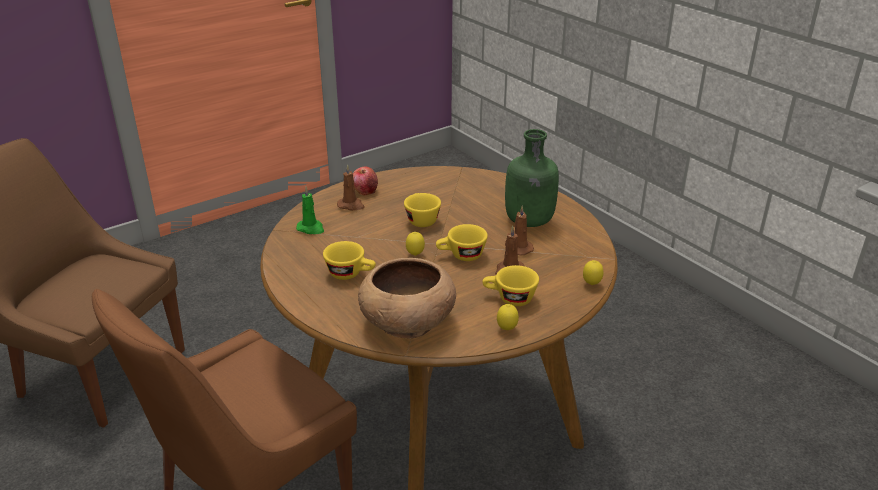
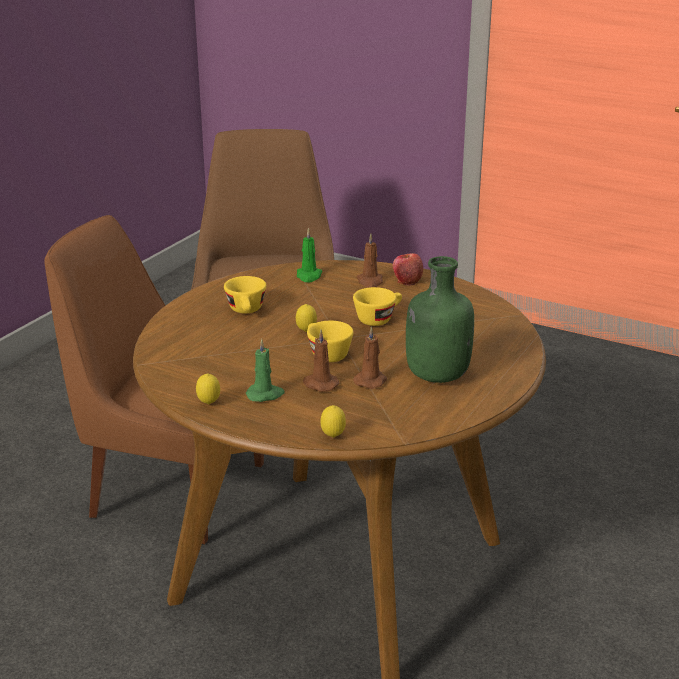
camera: 65 degrees right, 5 degrees down
brown bowl [358,258,456,338] -> none
yellow cup [482,265,539,306] -> green candle [246,339,284,402]

